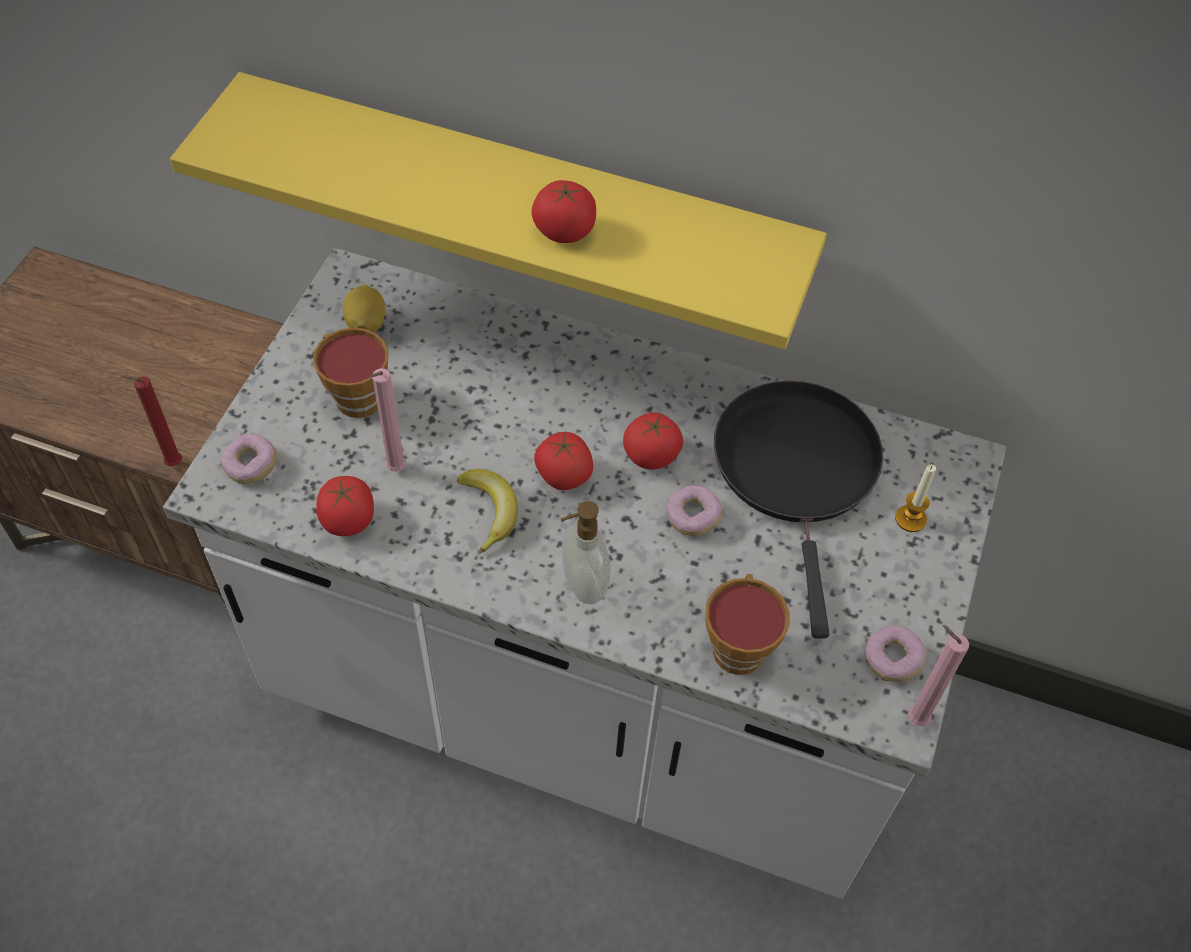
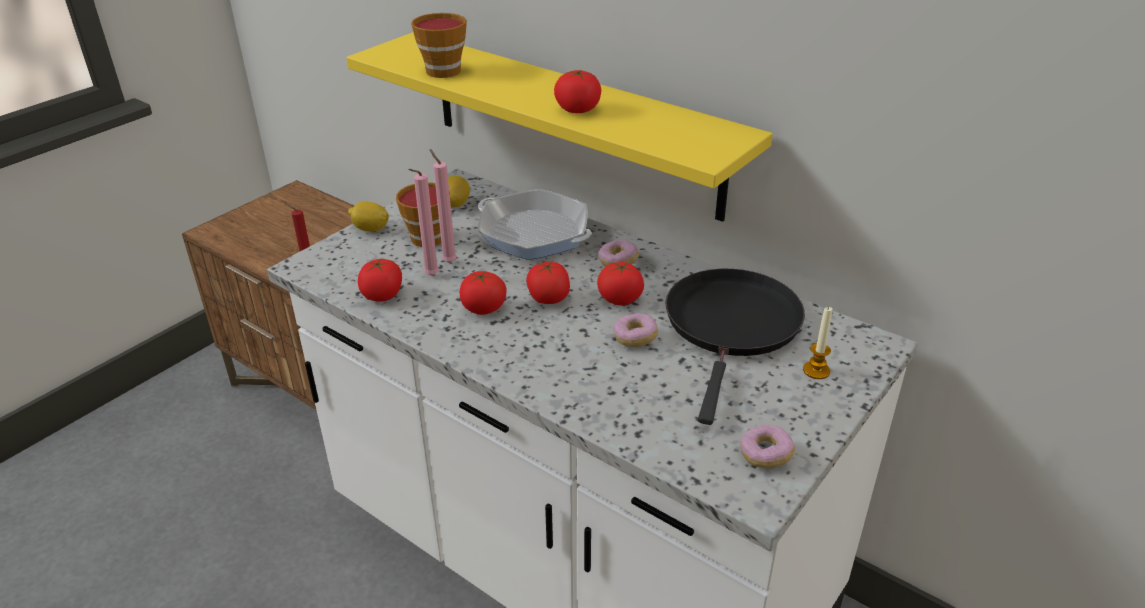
camera: 20 degrees right, 20 degrees down
donut [221,434,277,484] -> donut moved to [598,240,639,266]
banana [457,469,518,554] -> tomato [460,271,506,315]
soap dispenser [561,501,611,604] -> none
cup [705,574,790,675] -> cup moved to [411,13,467,78]
pink candle [908,625,969,726] -> pink candle moved to [429,149,457,263]
none -> lemon [348,201,389,232]
none -> frying pan [478,189,592,260]

